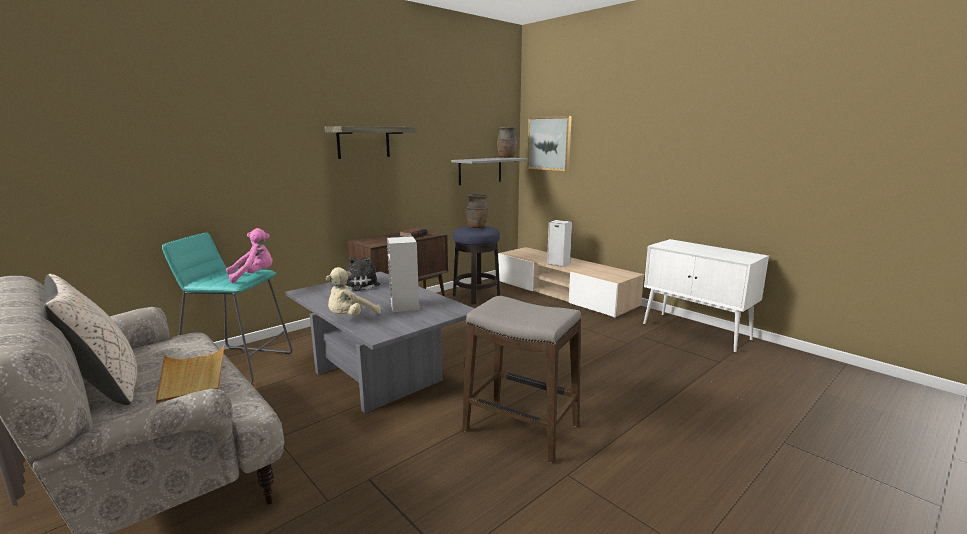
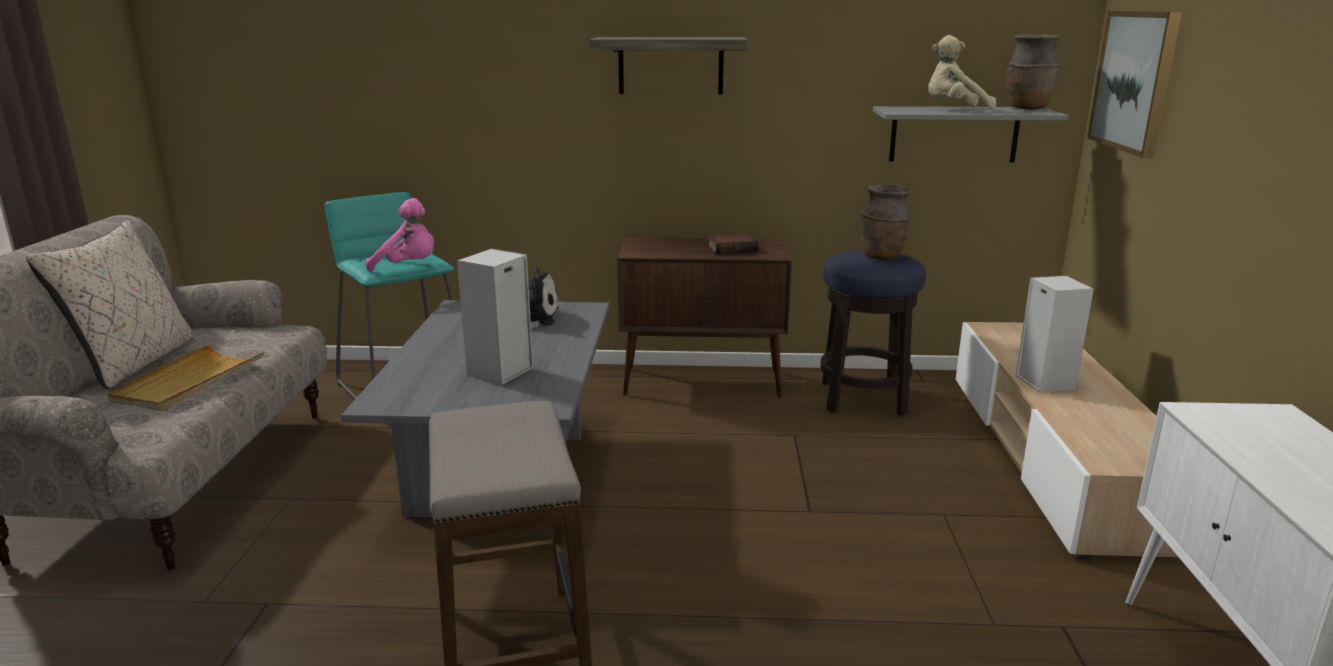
camera: 45 degrees right, 5 degrees up
beige plush toy [326,267,381,316] -> beige plush toy moved to [928,35,996,110]

